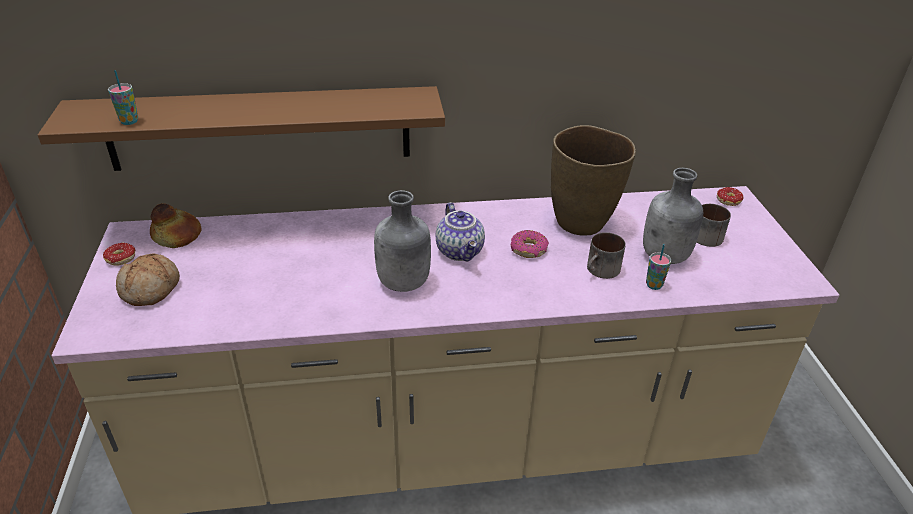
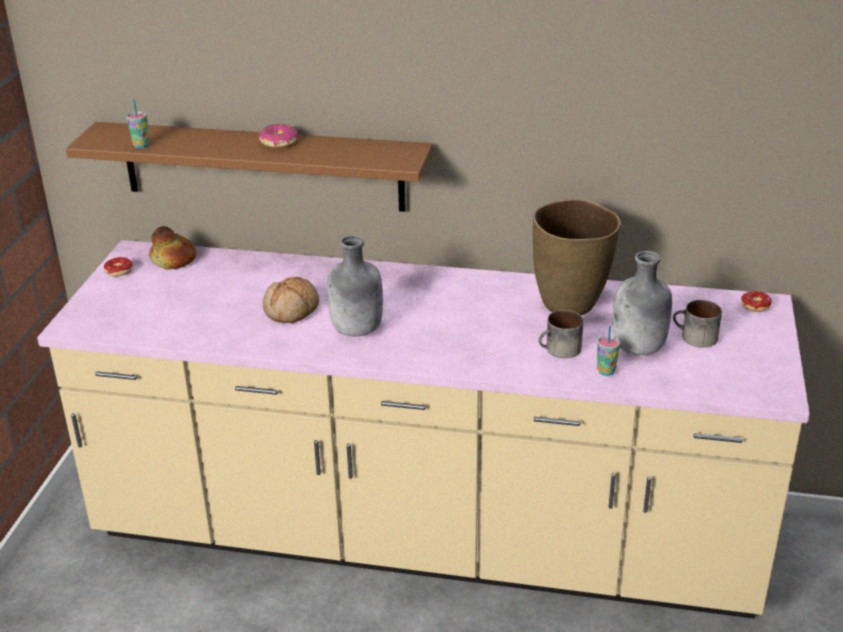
camera: 20 degrees right, 5 degrees down
bread [116,253,180,306] -> bread moved to [263,277,319,323]
teapot [436,202,485,262] -> none
donut [511,230,549,258] -> donut moved to [259,124,298,148]

